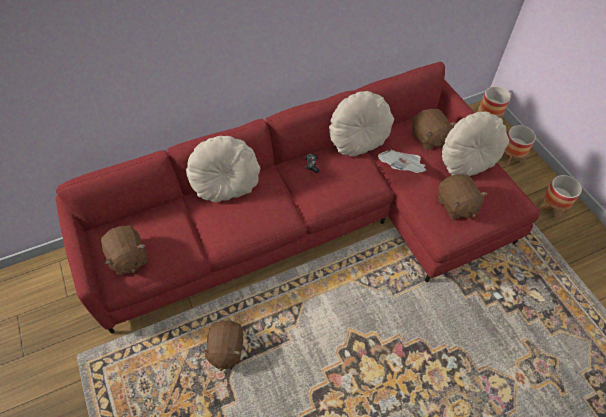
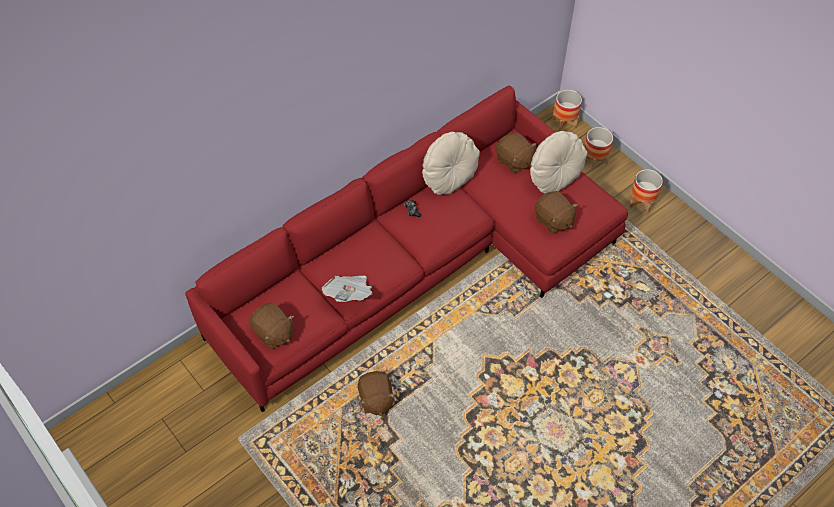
camera: 15 degrees left, 0 degrees up
beige pillow [186,136,260,202] -> none
newspaper [378,150,427,173] -> newspaper moved to [322,275,373,302]

